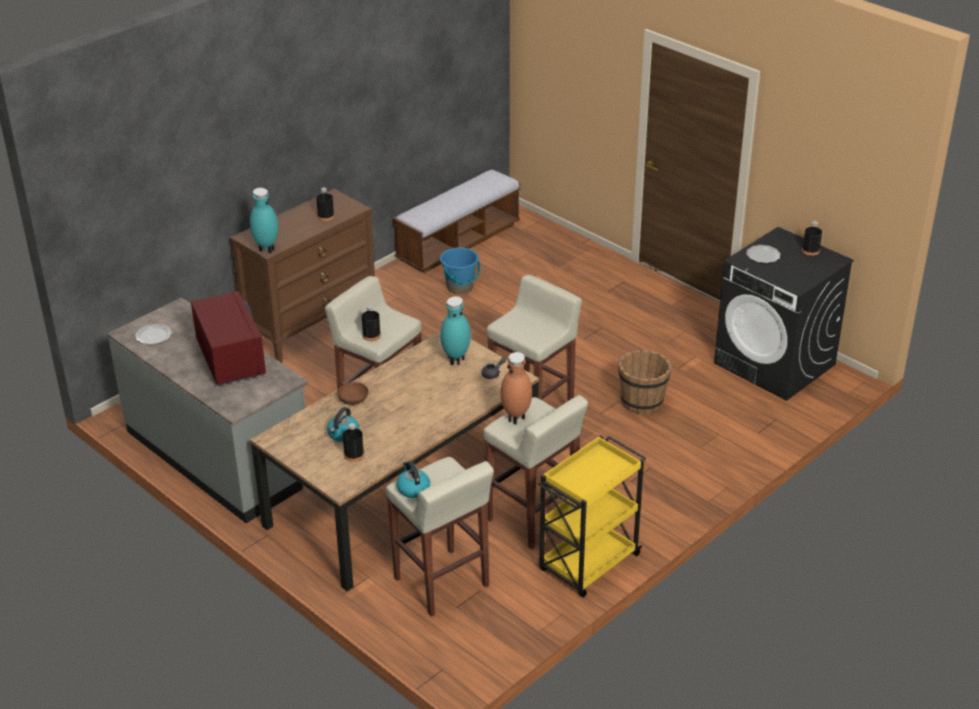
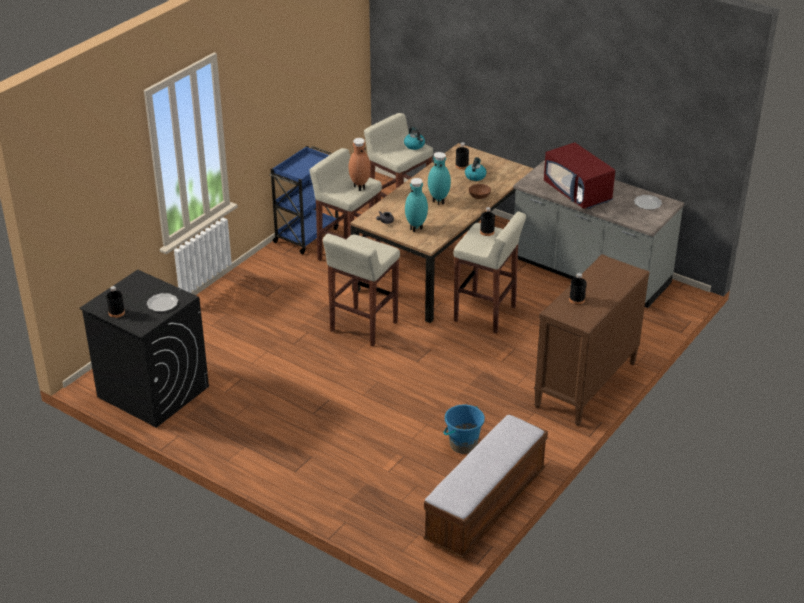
camera: 170 degrees right, 0 degrees up
turquoise vase [250,188,278,254] -> turquoise vase moved to [428,152,451,205]
yellow cart [538,435,646,597] -> blue cart [269,146,339,254]
brown bucket [618,350,672,415] -> none

